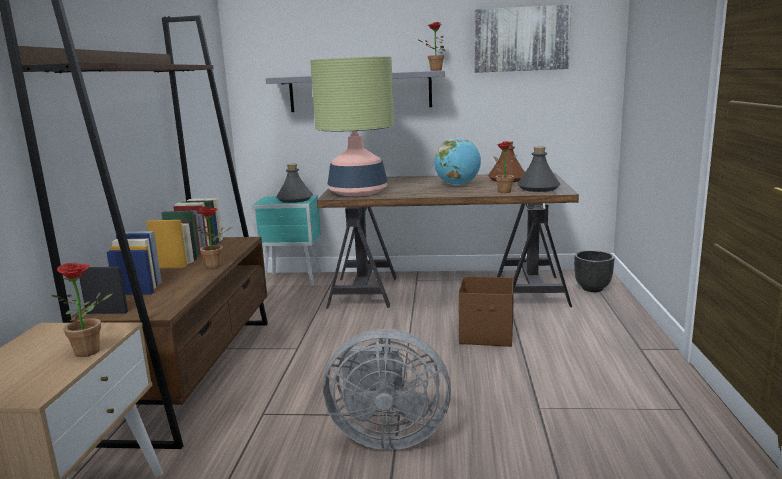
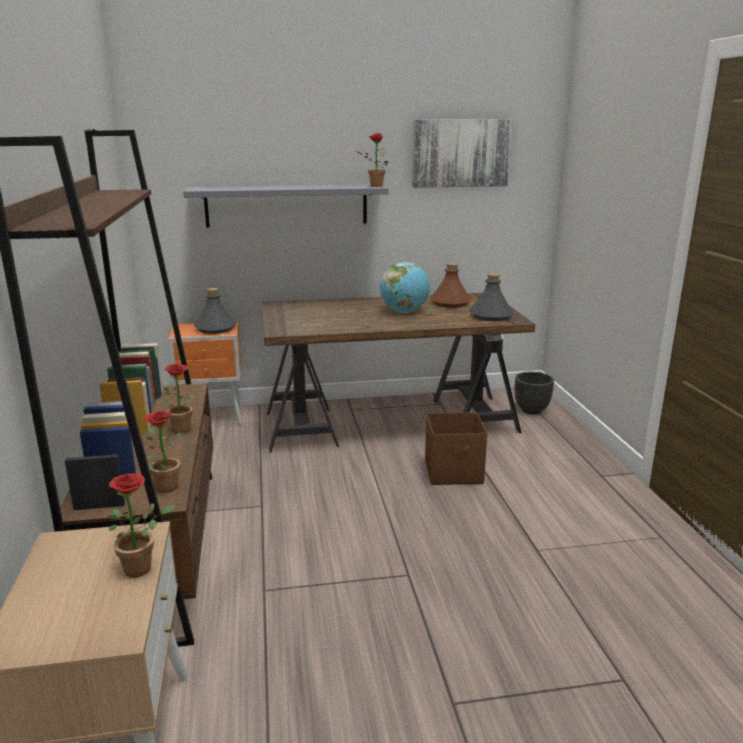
camera: 15 degrees left, 5 degrees up
turquoise nightstand [252,195,321,286] -> orange nightstand [168,321,242,425]
table lamp [310,57,394,196] -> none
grey fan [323,329,451,450] -> none
potted plant [493,142,517,193] -> potted plant moved to [144,411,181,493]

